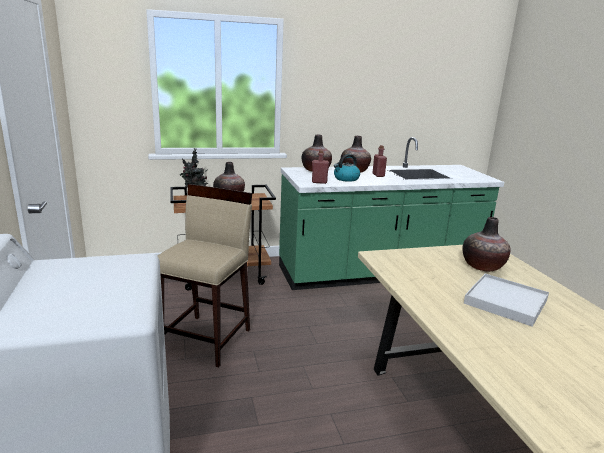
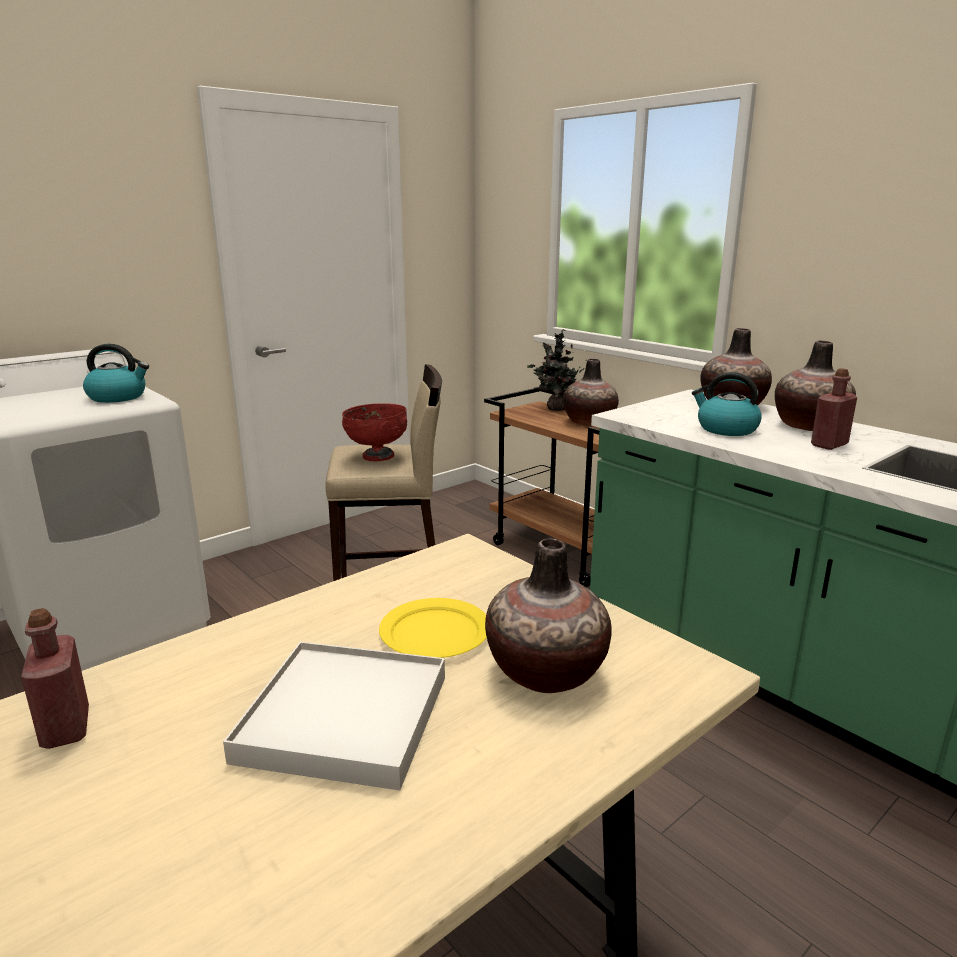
camera: 65 degrees right, 0 degrees up
red bottle [312,150,329,184] -> red bottle moved to [21,608,89,749]
none -> kettle [83,344,149,403]
none -> red bowl [342,403,407,461]
none -> yellow plate [379,598,487,658]

